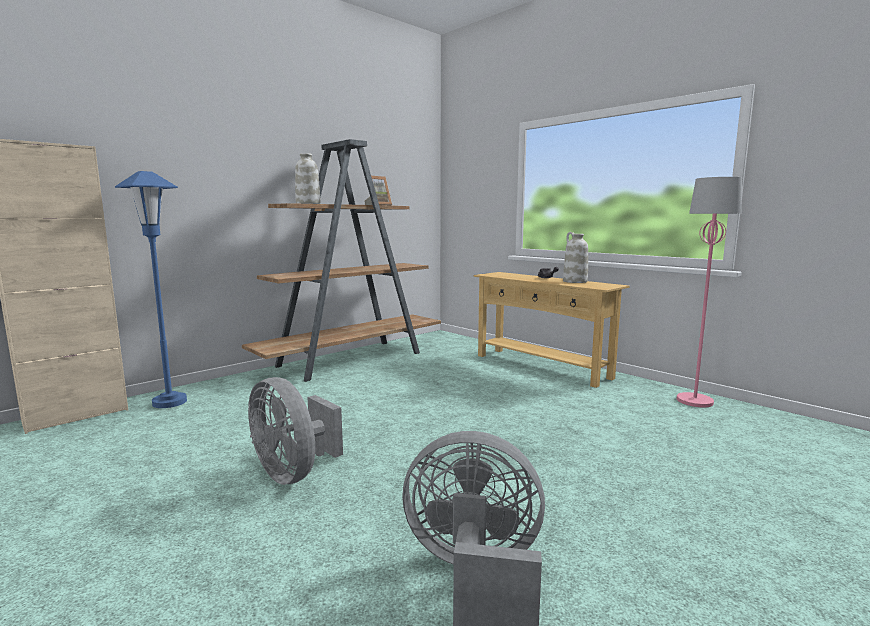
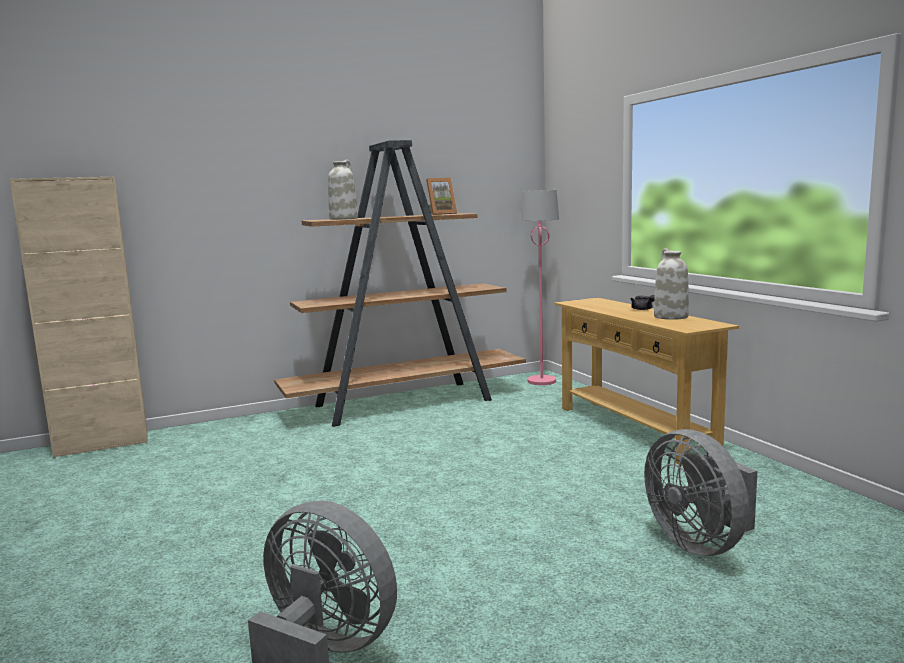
camera: 20 degrees right, 0 degrees up
blue floor lamp [115,171,187,408] -> none
grey fan [248,377,343,485] -> grey fan moved to [644,429,757,556]
pink floor lamp [677,177,742,407] -> pink floor lamp moved to [520,190,559,385]

